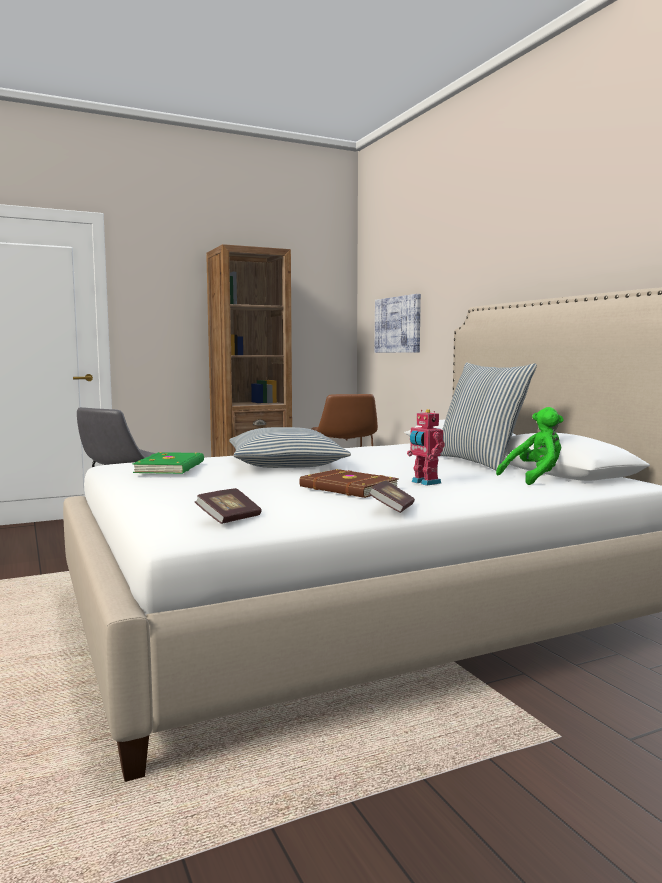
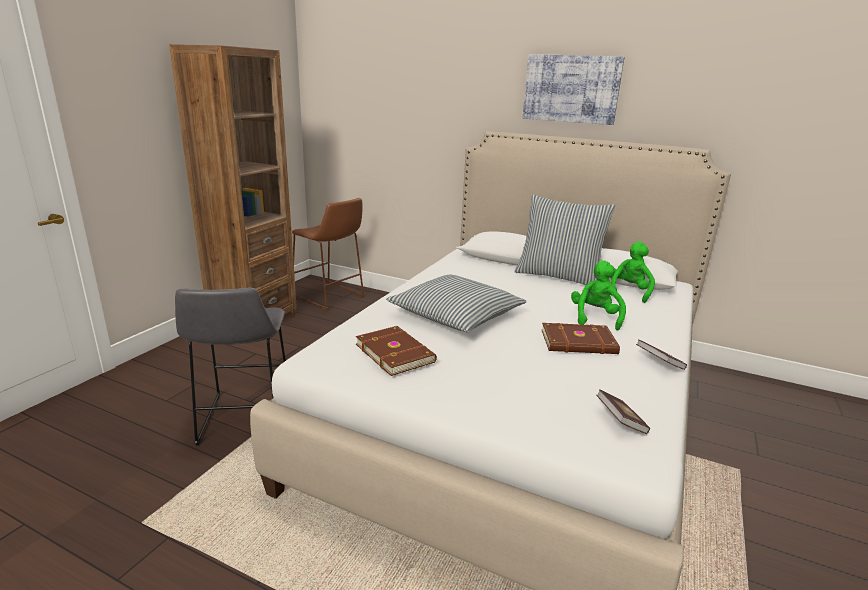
camera: 40 degrees left, 15 degrees up
green book [133,452,204,474] -> brown book [355,326,437,376]
picture [375,294,421,353] -> picture moved to [523,54,624,125]
toy robot [407,409,445,486] -> green plush toy [571,260,626,331]

